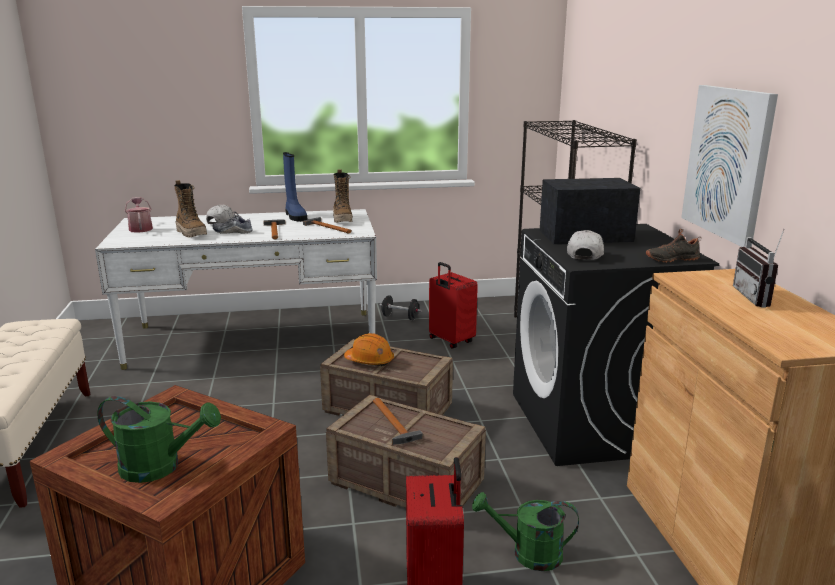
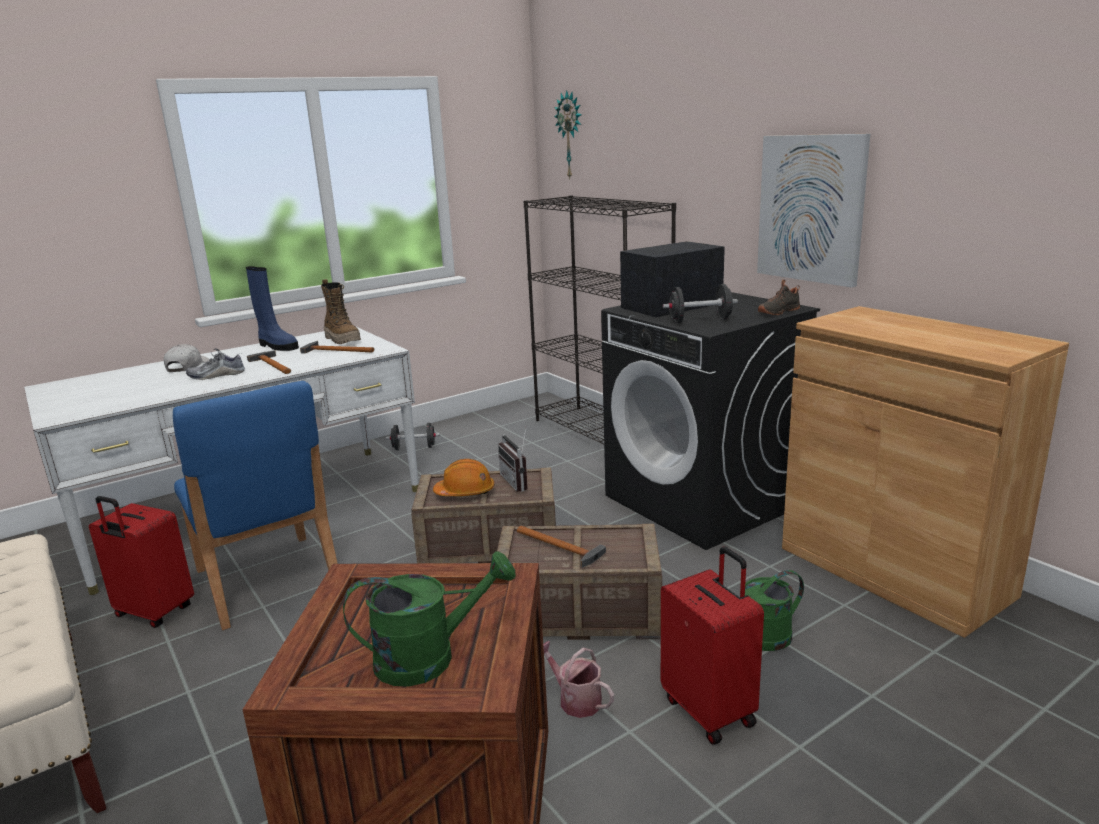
camera: 25 degrees left, 0 degrees up
watering can [125,197,153,233] -> watering can moved to [543,641,614,718]
boot [174,180,207,238] -> none
red suitcase [429,262,478,348] -> red suitcase moved to [89,496,194,628]
white cap [567,230,604,260] -> black dumbbell [663,284,738,323]
radio [733,229,784,308] -> radio moved to [498,428,528,492]
none -> blue chair [173,381,338,630]
none -> wall clock [554,90,581,179]

